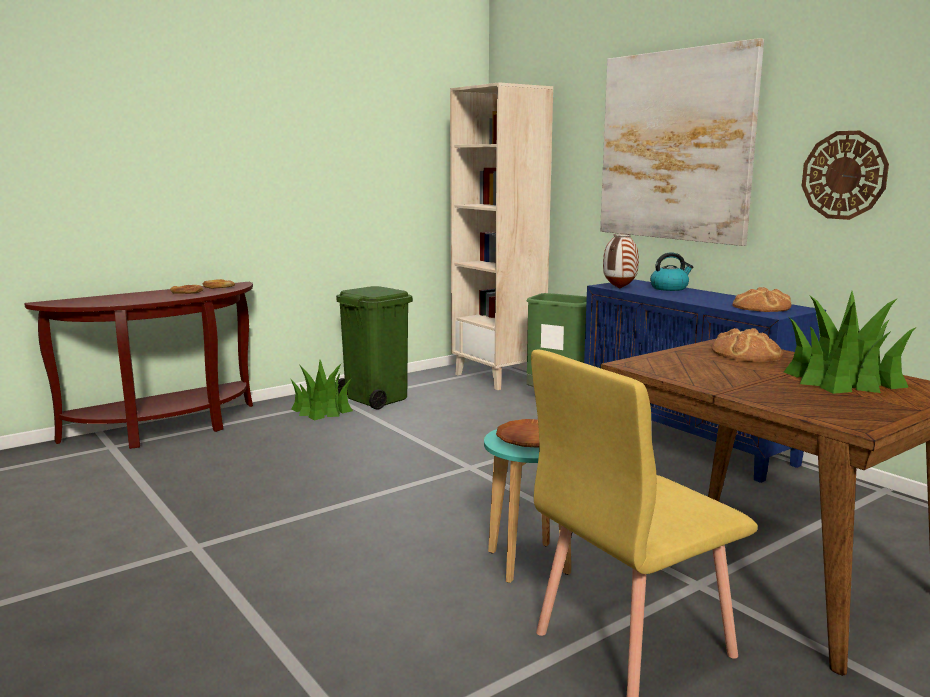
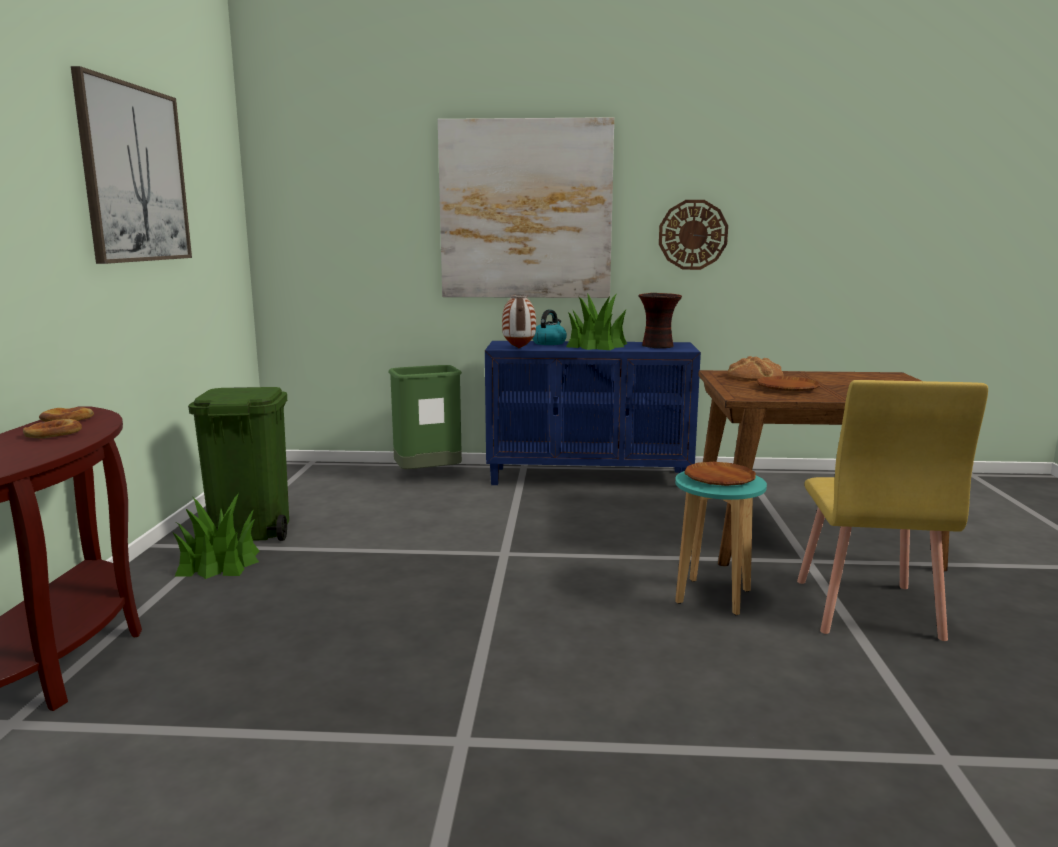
camera: 50 degrees left, 0 degrees up
beige bookcase [450,82,553,390] -> none
bread [732,287,791,312] -> vase [639,293,682,348]
potted plant [784,291,915,394] -> potted plant moved to [566,293,627,350]
none -> picture [71,66,192,264]
none -> brown plate [756,376,821,391]

